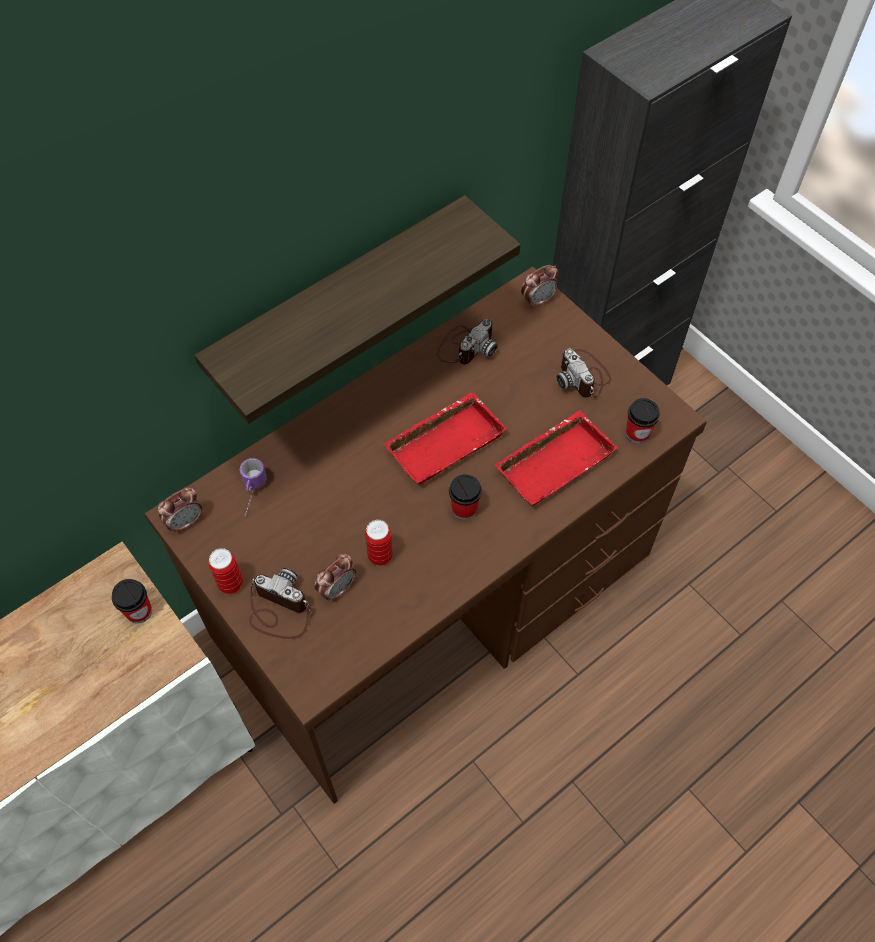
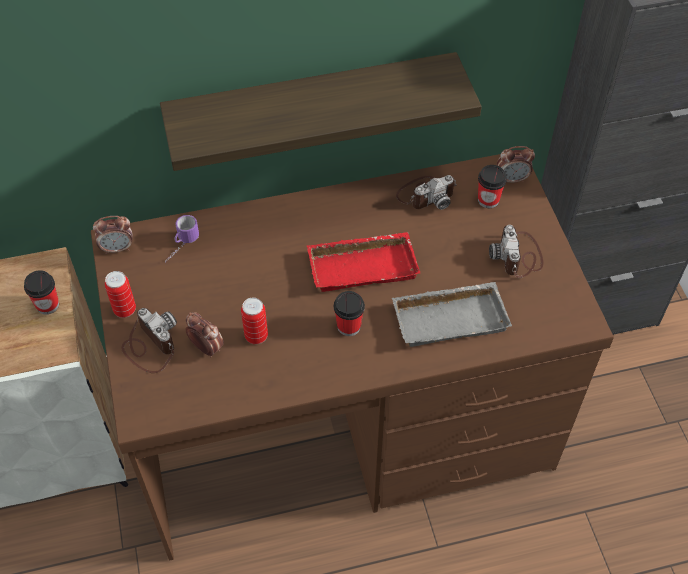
camera: 25 degrees right, 5 degrees down
alarm clock [315,554,356,602] -> alarm clock turned 120 degrees counterclockwise [185,312,224,357]
red tray [495,410,618,506] -> grey tray [392,282,512,347]
cup [626,398,660,444] -> cup moved to [478,165,507,208]

